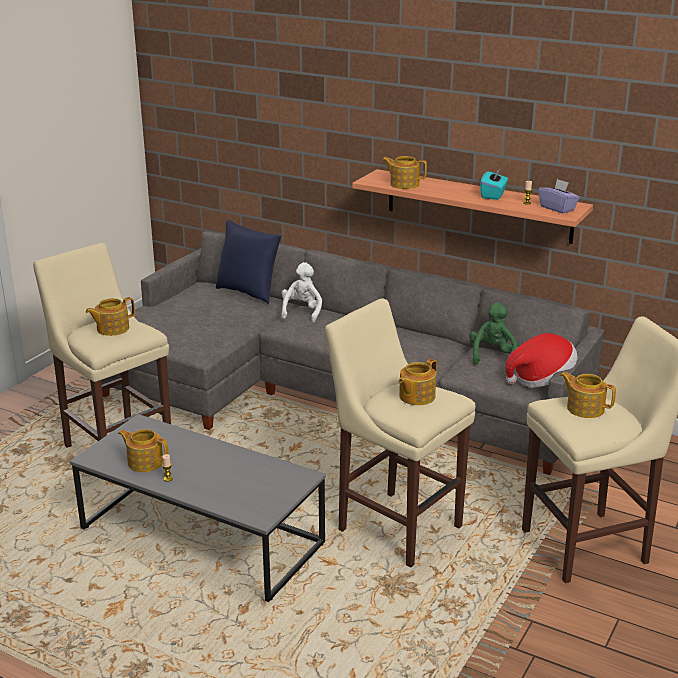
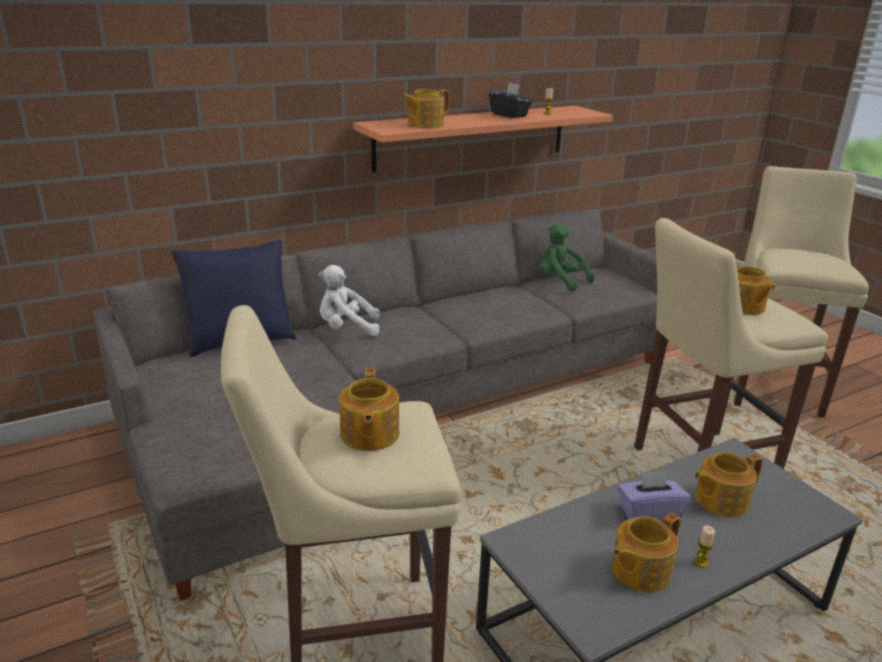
camera: 60 degrees left, 0 degrees up
white plush toy [281,262,322,323] -> white plush toy turned 45 degrees counterclockwise [319,265,379,336]
turquoise tissue box [480,168,508,200] -> black tissue box [489,83,532,118]
hat [506,333,578,388] -> none
purple tissue box [538,179,580,214] -> purple tissue box moved to [617,471,691,522]
teapot [560,372,616,418] -> teapot moved to [694,452,763,517]

